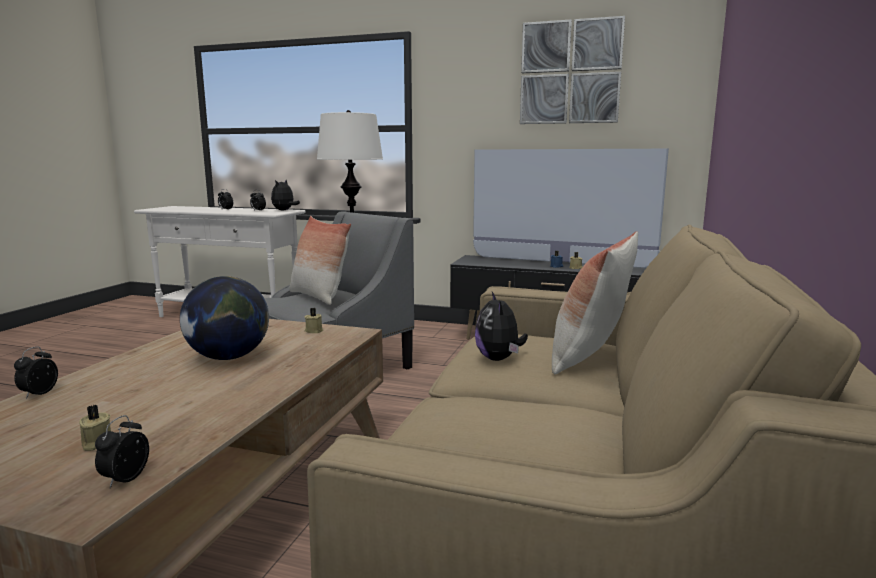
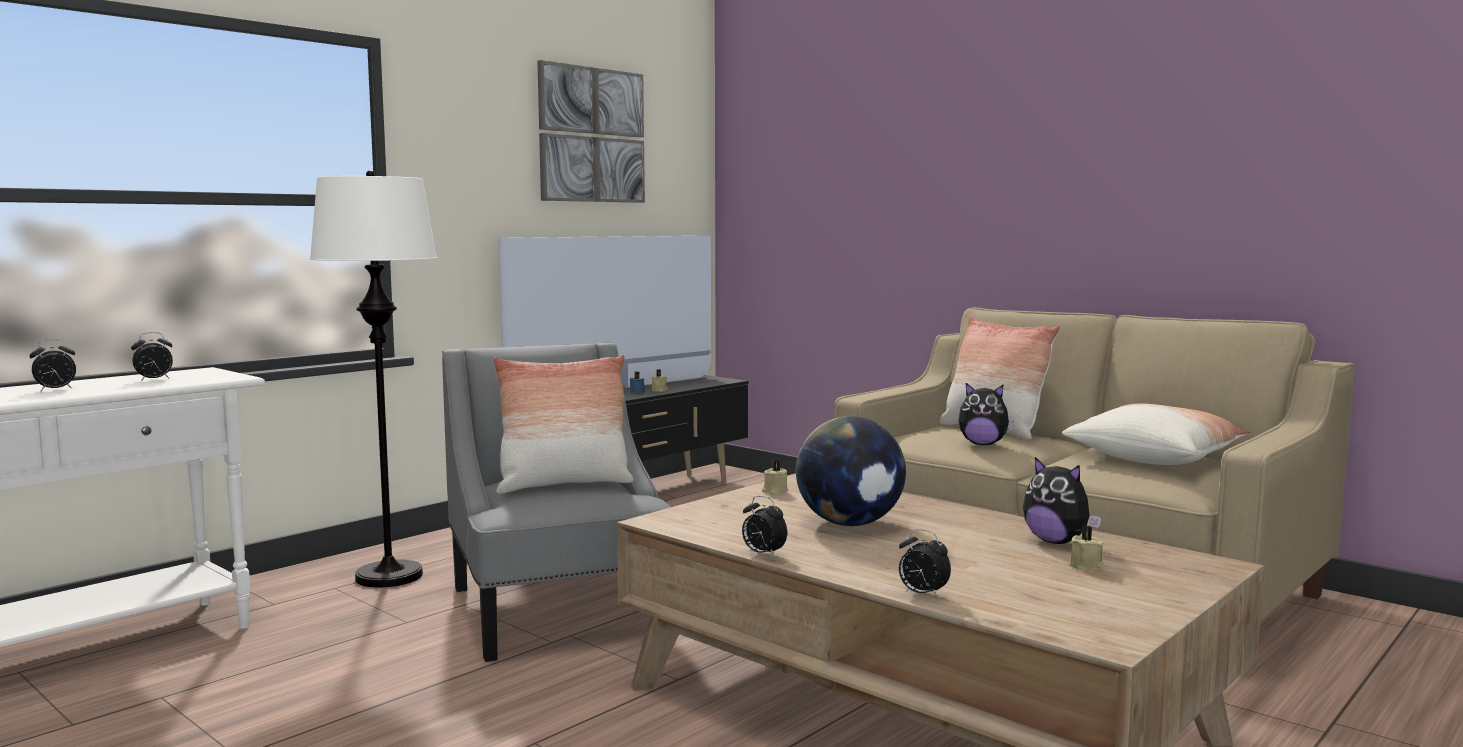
camera: 65 degrees left, 5 degrees down
alarm clock [95,415,149,488] -> alarm clock moved to [742,496,787,557]
plush toy [271,180,300,211] -> plush toy moved to [1023,457,1102,544]
none -> pillow [1062,403,1250,465]

